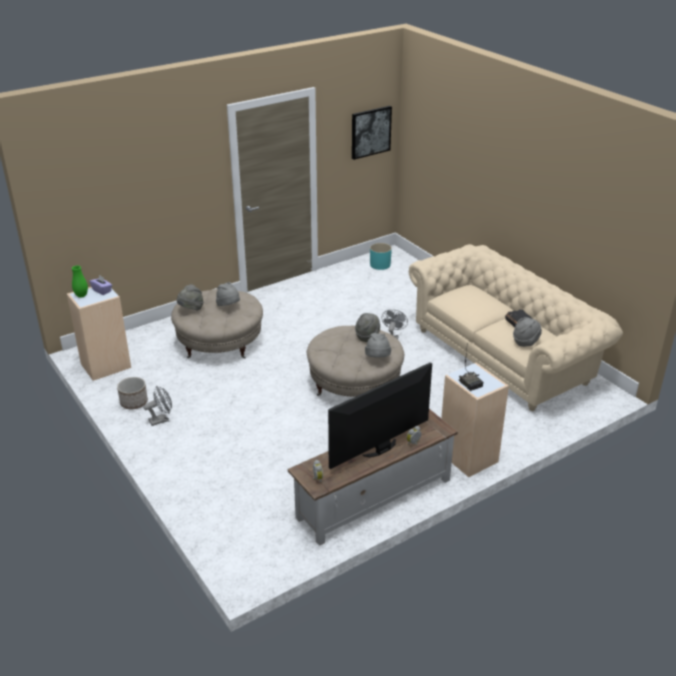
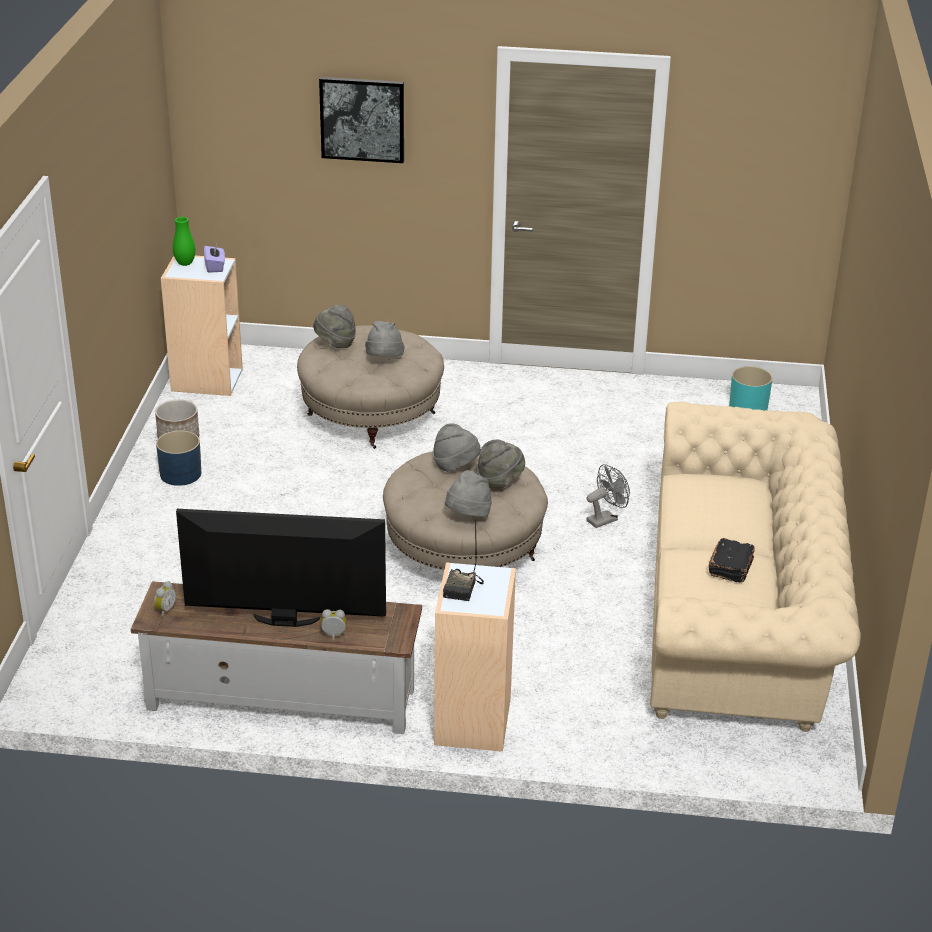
camera: 40 degrees right, 0 degrees up
grey fan [143,386,172,426] -> blue planter [156,430,201,486]
picture [352,106,392,160] -> picture moved to [319,77,404,163]
grey hat [513,317,542,347] -> grey hat moved to [433,423,481,472]

